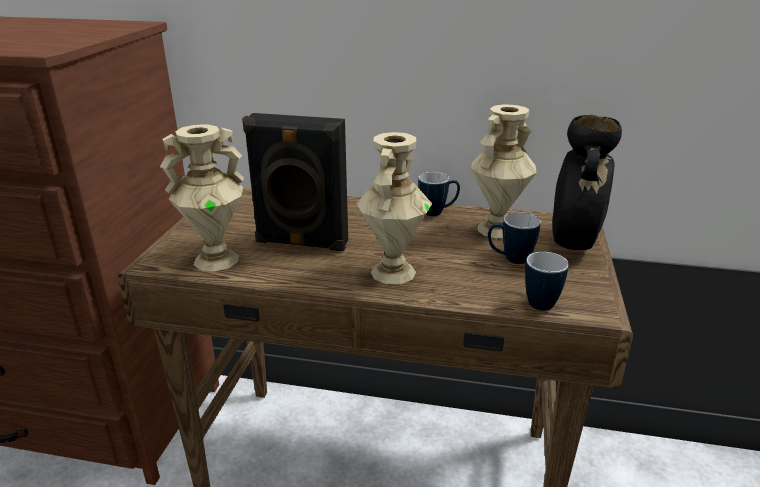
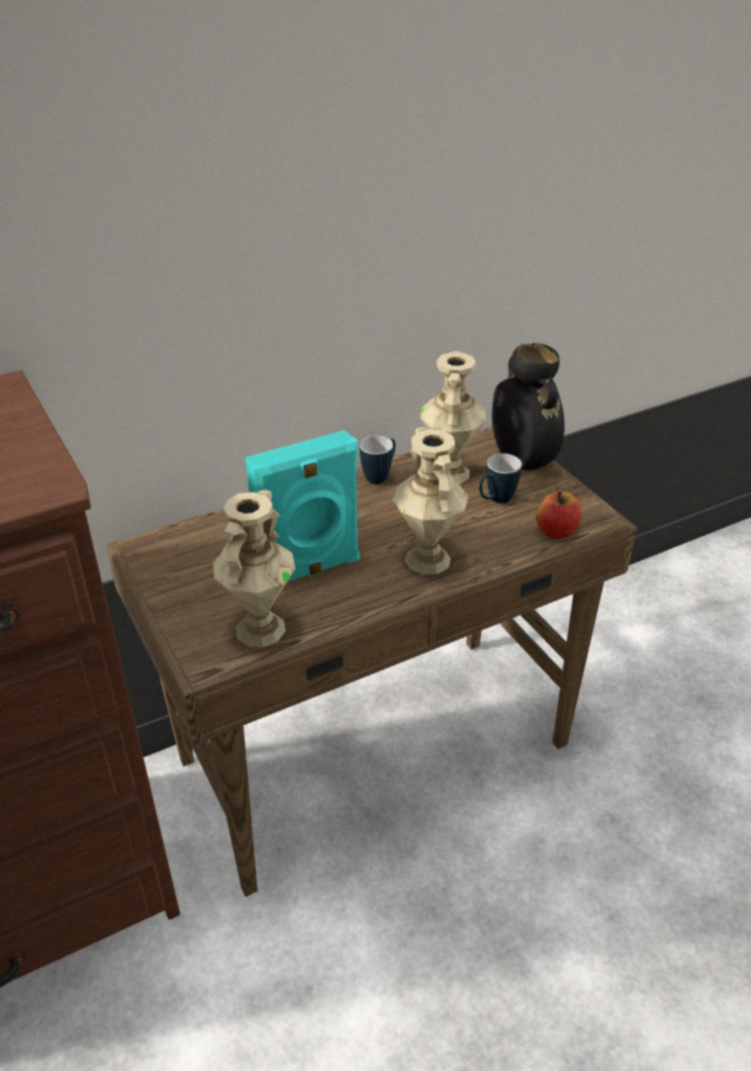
camera: 40 degrees left, 10 degrees up
black speaker [242,113,348,251] -> turquoise speaker [245,430,359,582]
mug [525,252,569,311] -> apple [536,491,581,539]

